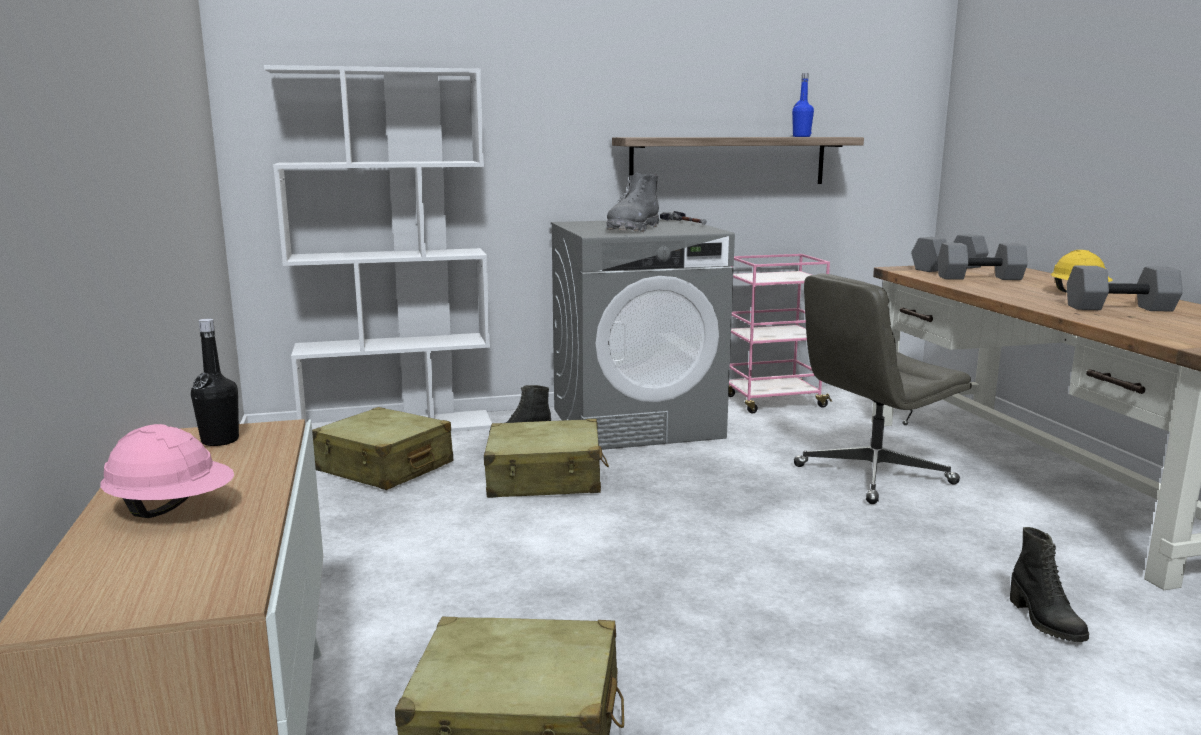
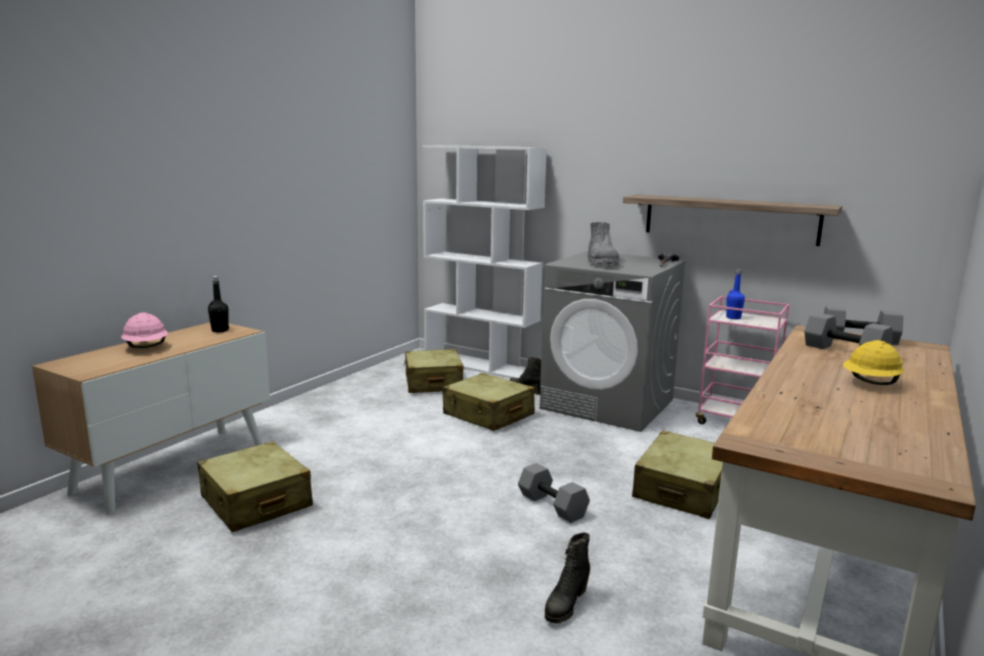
camera: 45 degrees right, 0 degrees up
grey boot [606,173,659,232] -> grey boot turned 75 degrees counterclockwise [588,222,620,266]
blue bottle [792,73,814,137] -> blue bottle moved to [726,269,745,319]
grey office chair [794,274,972,504] -> beige suitcase [632,430,723,519]
grey dumbbell [1067,265,1183,312] -> grey dumbbell moved to [518,463,590,523]

